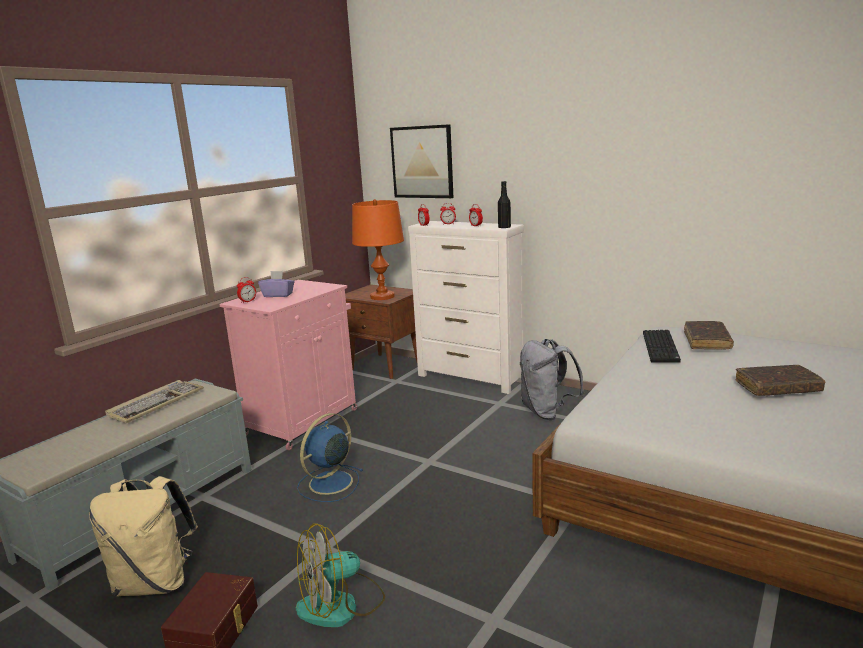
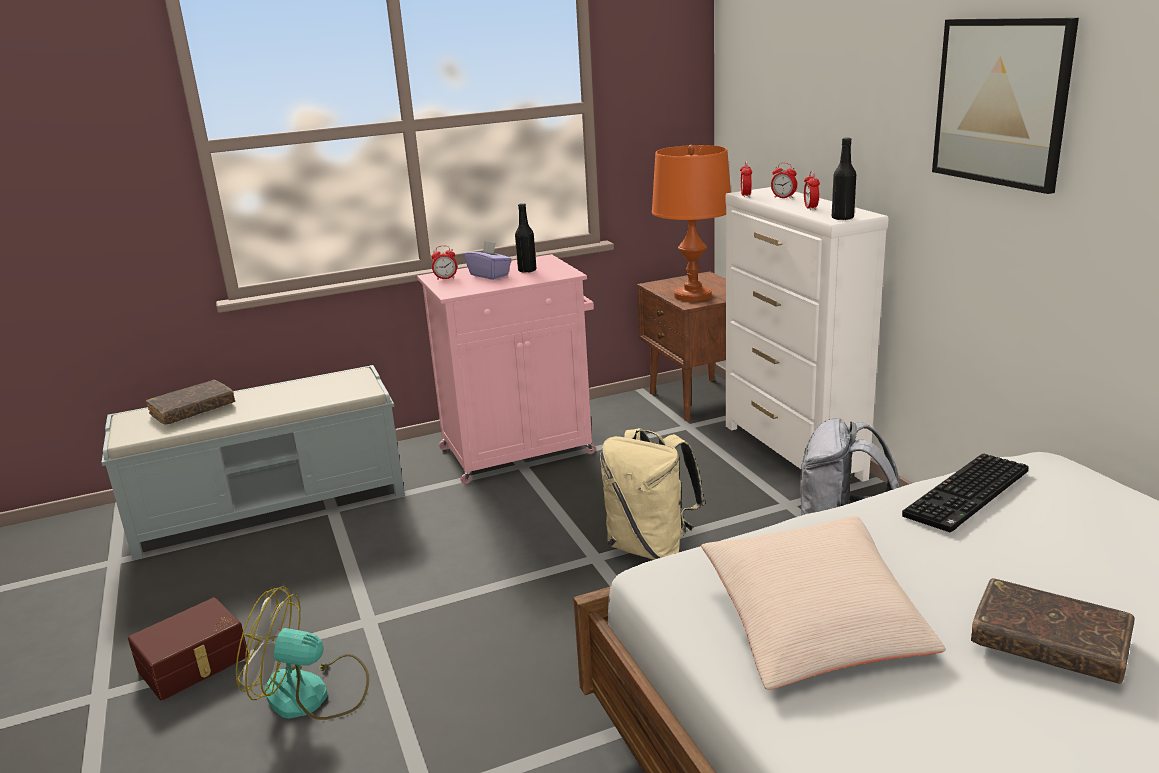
camera: 35 degrees right, 5 degrees up
beige backpack [89,476,198,597] -> beige backpack moved to [600,428,705,560]
keyboard [105,380,204,423] -> none
blue fan [297,413,363,502] -> none
picture [390,124,454,198] -> picture moved to [932,18,1079,194]
brown book [684,321,734,350] -> brown book moved to [145,380,235,425]
none -> black bottle [515,203,536,273]
none -> beige pillow [701,516,946,690]

